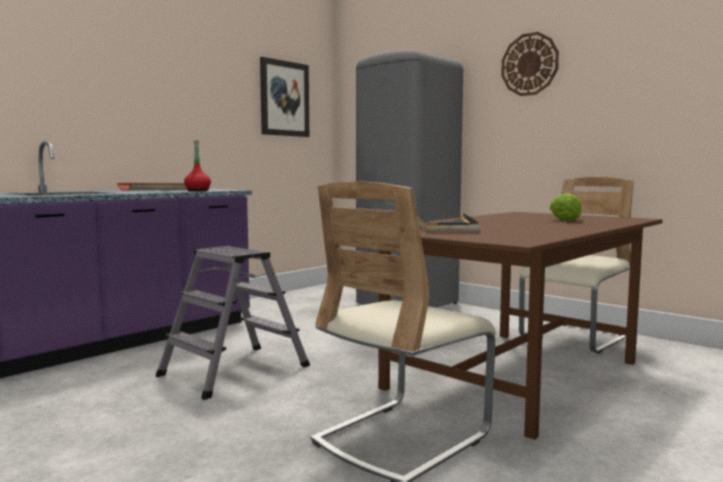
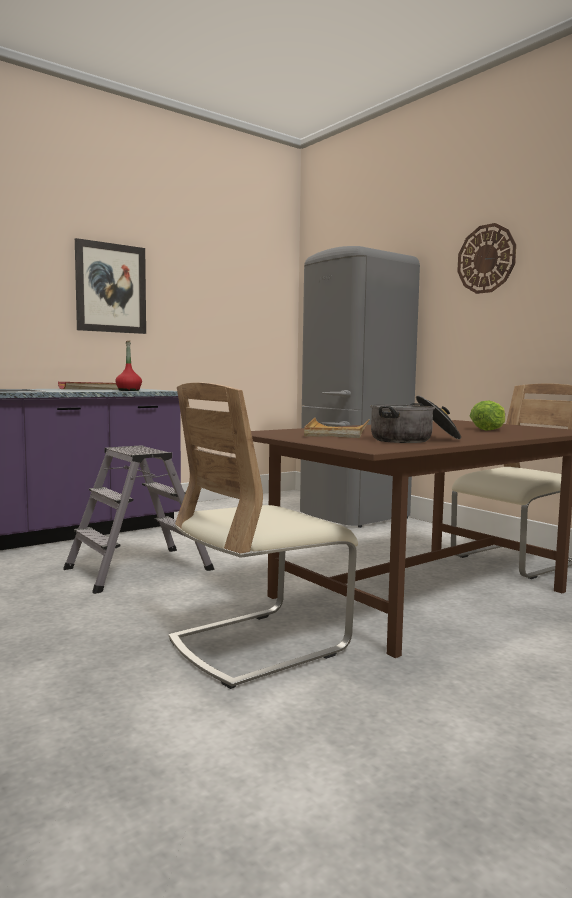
camera: 10 degrees right, 0 degrees up
picture [260,57,309,137] -> picture moved to [75,238,146,334]
black tray [418,213,479,232] -> beige tray [304,418,370,438]
none -> cooking pot [370,395,461,443]

